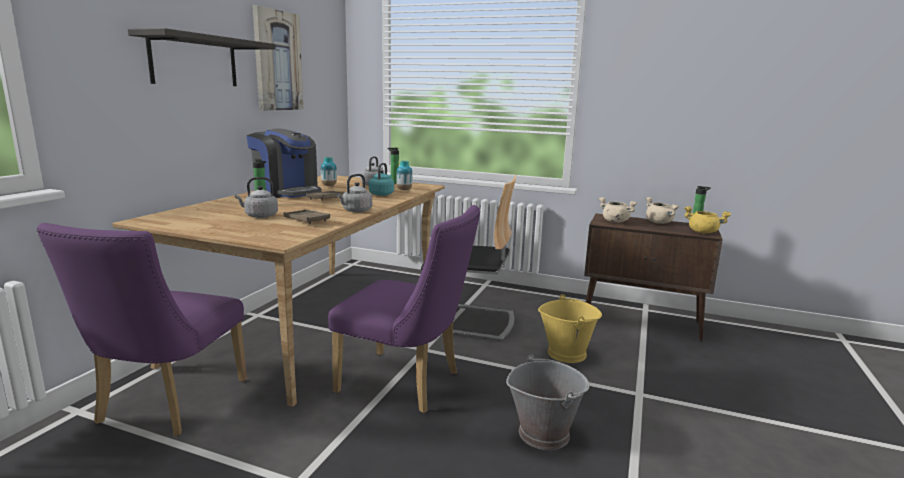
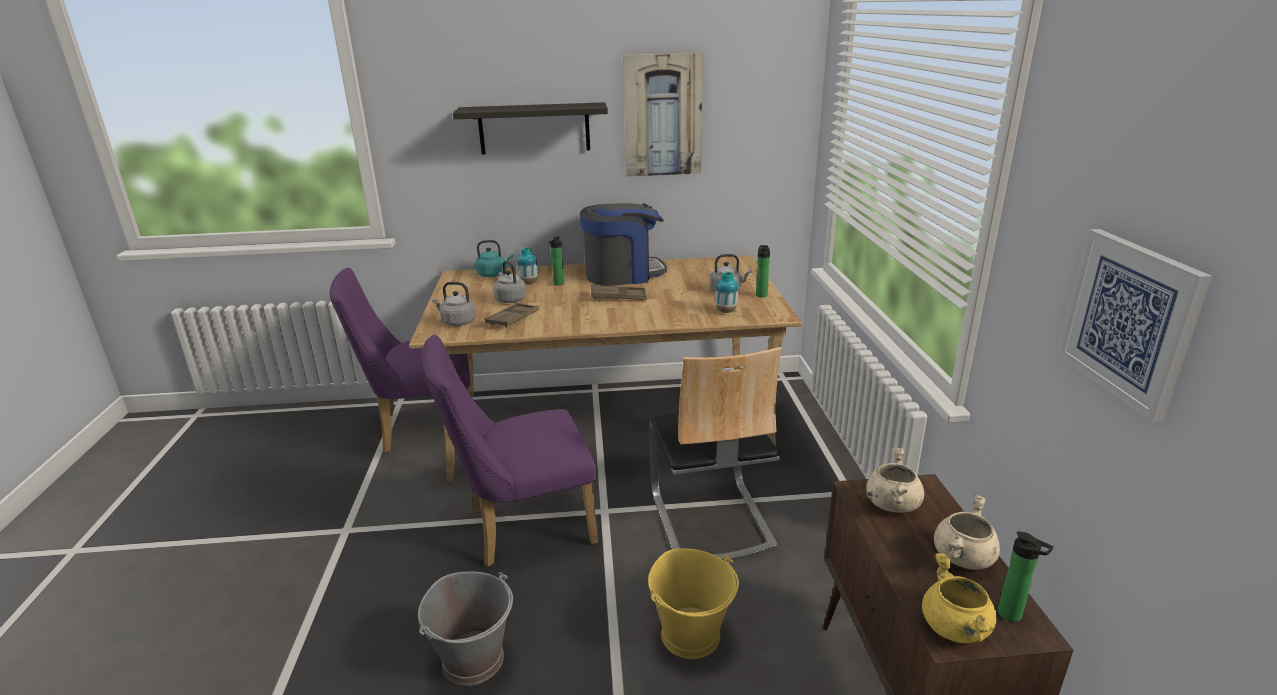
camera: 65 degrees right, 10 degrees up
coffee machine [246,129,322,198] -> coffee machine turned 120 degrees counterclockwise [580,203,667,286]
vase [321,157,337,186] -> vase moved to [517,247,538,284]
purple chair [328,205,480,413] -> purple chair turned 75 degrees clockwise [422,335,598,567]
grey kettle [336,174,372,212] -> grey kettle moved to [432,282,476,326]
turquoise kettle [369,163,394,196] -> turquoise kettle moved to [475,240,513,277]
none -> picture [1058,229,1212,422]

